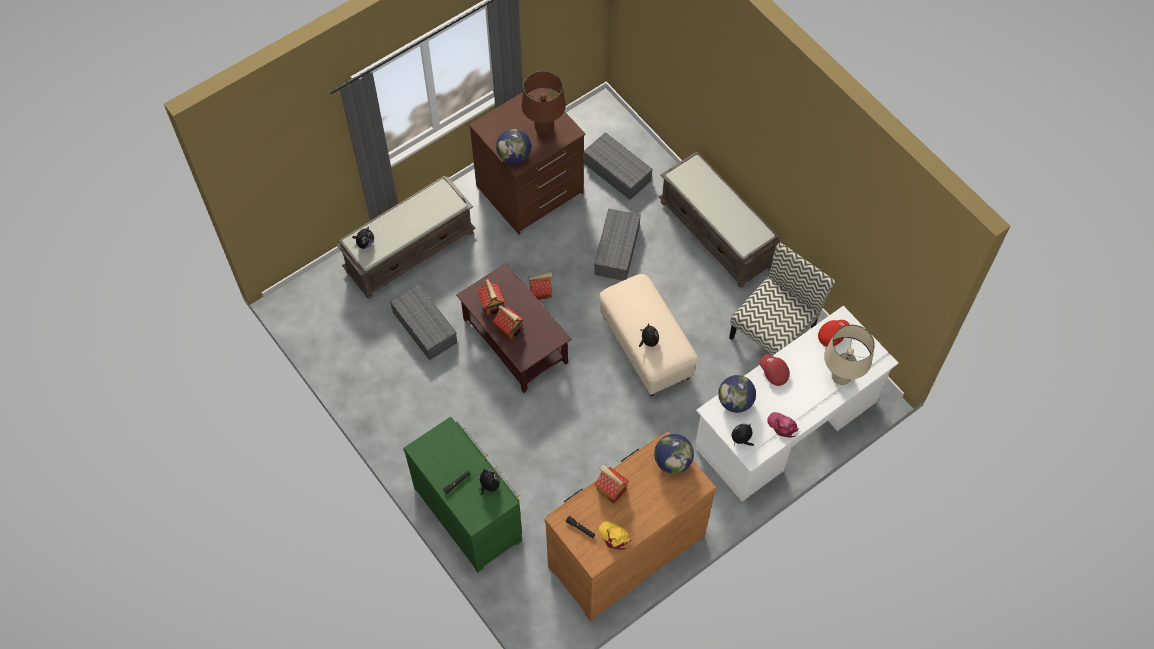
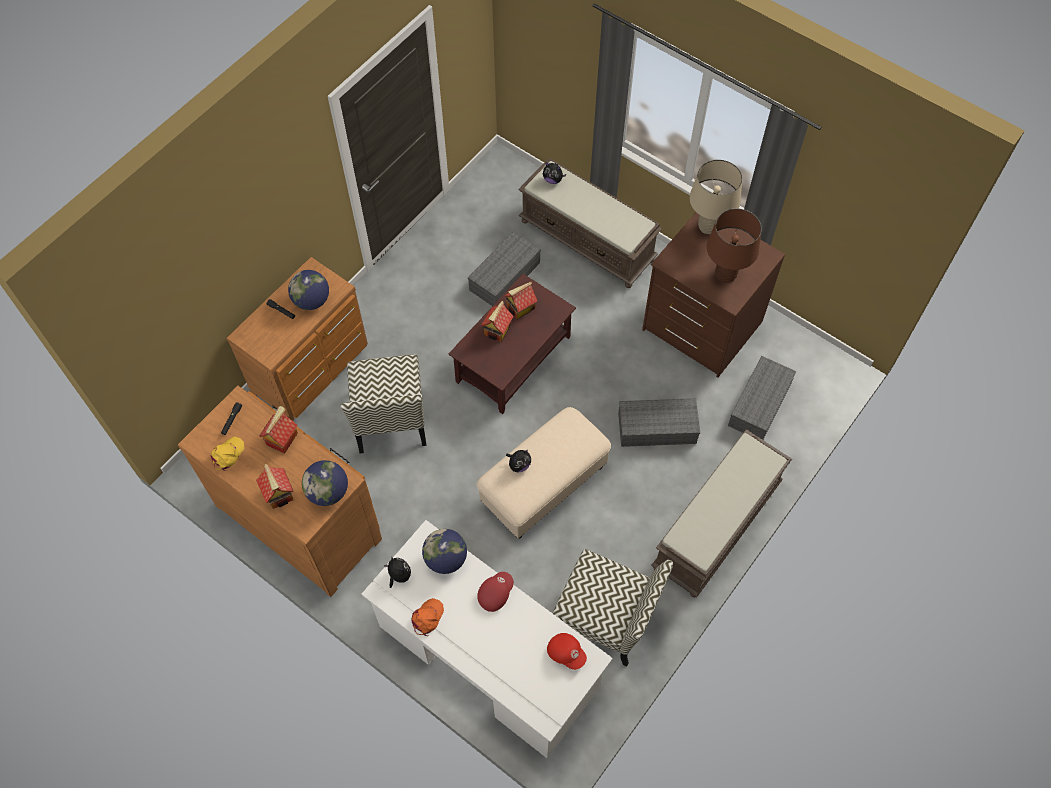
camera: 75 degrees right, 0 degrees up
green dresser [403,417,522,572] -> brown dresser [226,257,368,421]
plush toy [477,468,500,495] -> none
globe [496,129,531,164] -> globe moved to [288,270,329,310]
toy house [528,272,552,300] -> toy house moved to [256,464,293,509]
pink cap [768,412,799,438] -> orange cap [412,598,444,636]
beige table lamp [824,325,875,385] -> beige table lamp moved to [689,160,742,234]
none -> chair [341,354,426,453]

